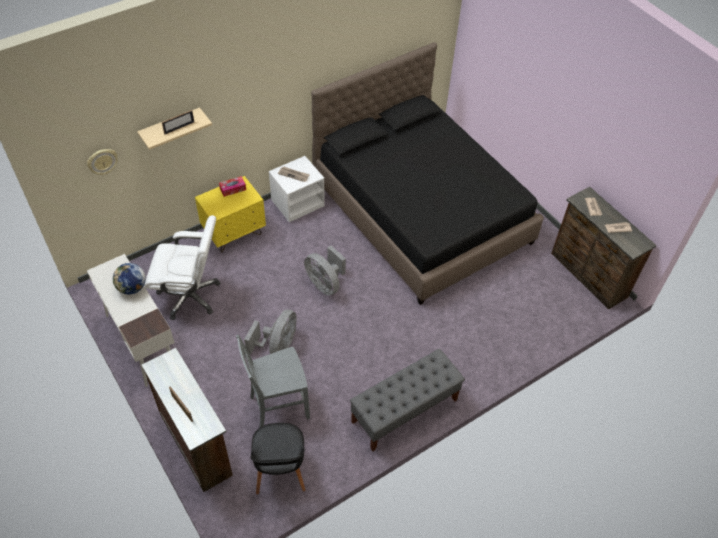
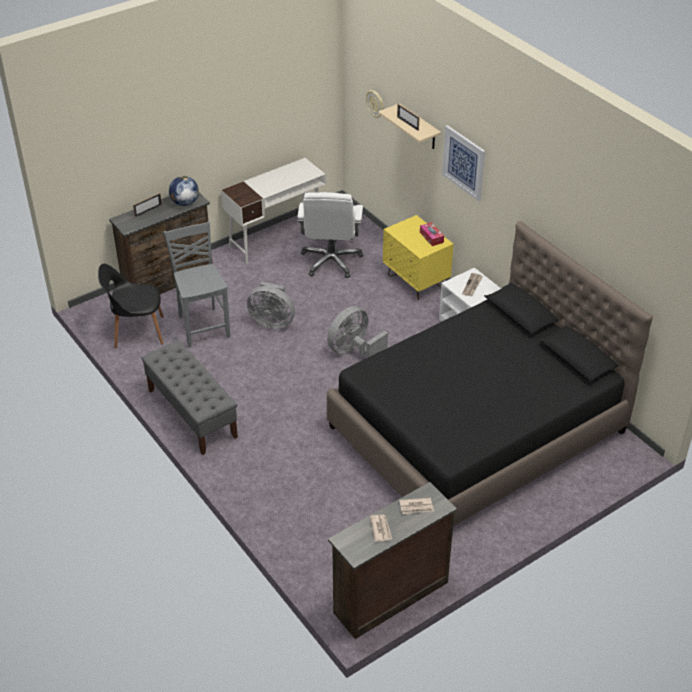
camera: 90 degrees right, 10 degrees down
globe [113,263,146,294] -> globe moved to [169,176,199,206]
none -> picture [442,125,485,201]

